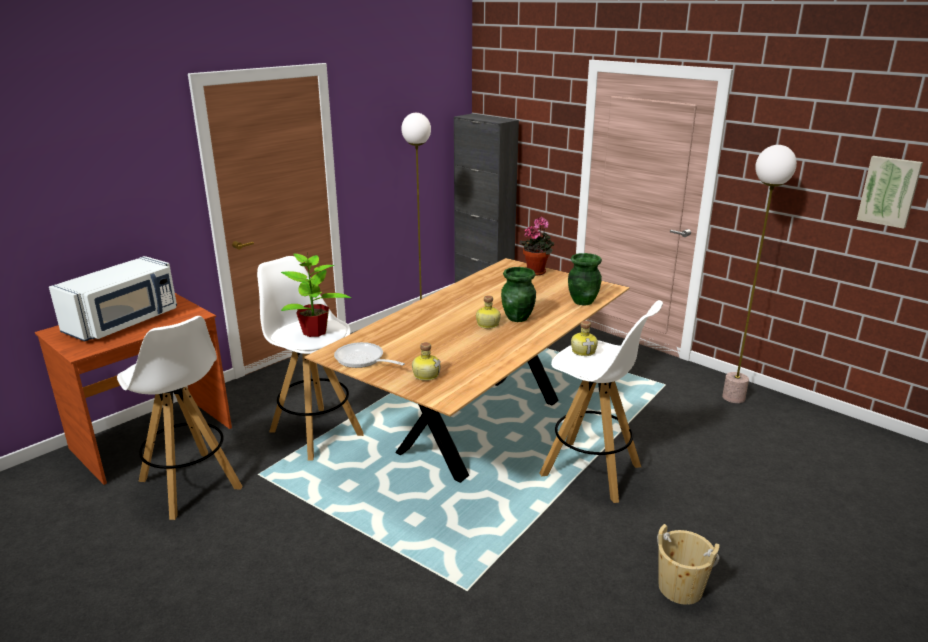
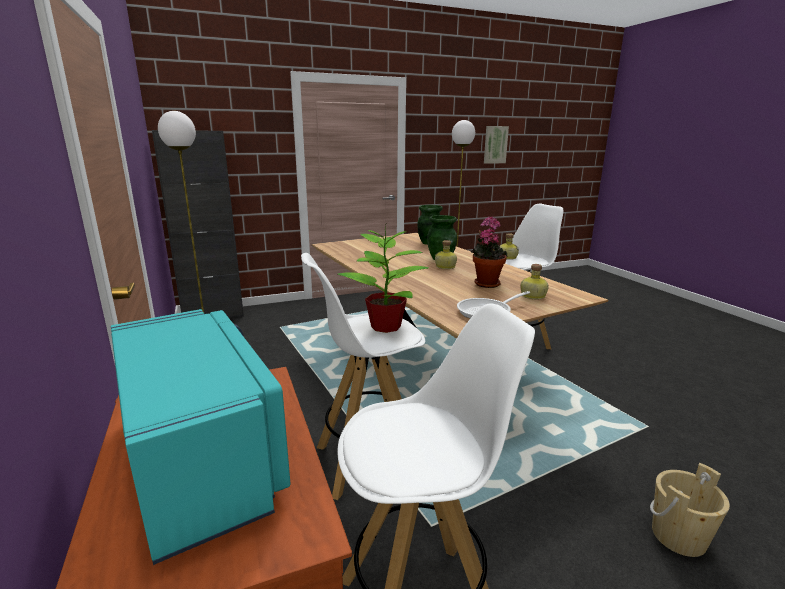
camera: 65 degrees left, 5 degrees down
white microwave [49,256,177,342] -> turquoise microwave [111,309,290,565]
potted plant [519,217,554,276] -> potted plant moved to [471,217,508,288]
beige bucket [657,524,720,605] -> beige bucket moved to [650,463,730,557]

